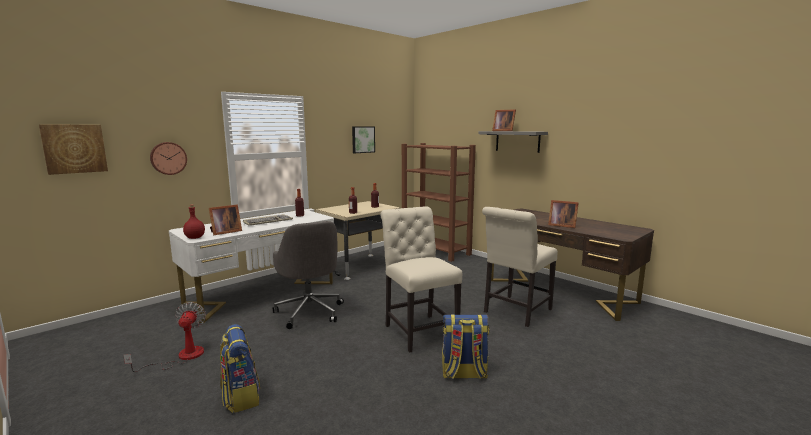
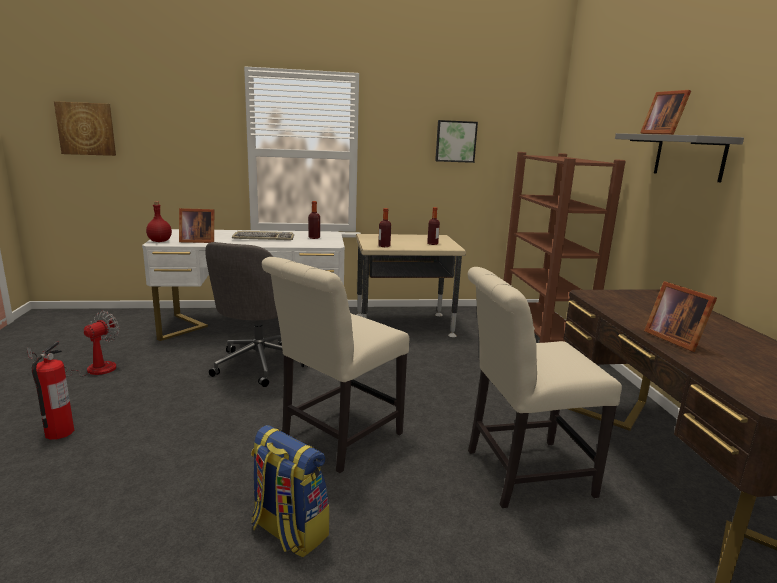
camera: 35 degrees right, 5 degrees up
wall clock [150,142,187,175] -> none
backpack [220,324,260,413] -> fire extinguisher [31,341,74,440]
beige chair [381,206,462,353] -> beige chair turned 150 degrees counterclockwise [262,257,409,473]

